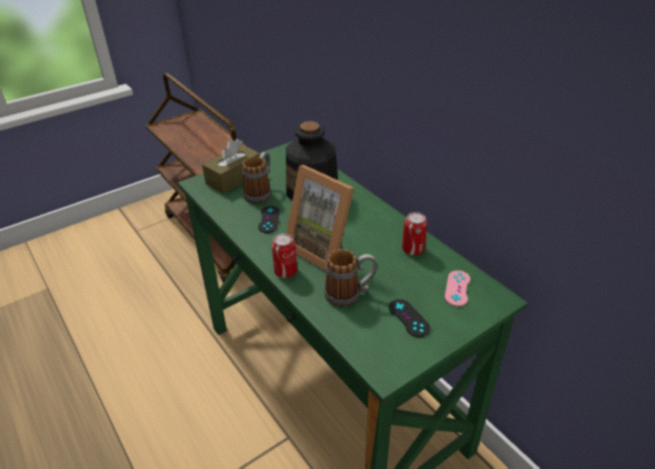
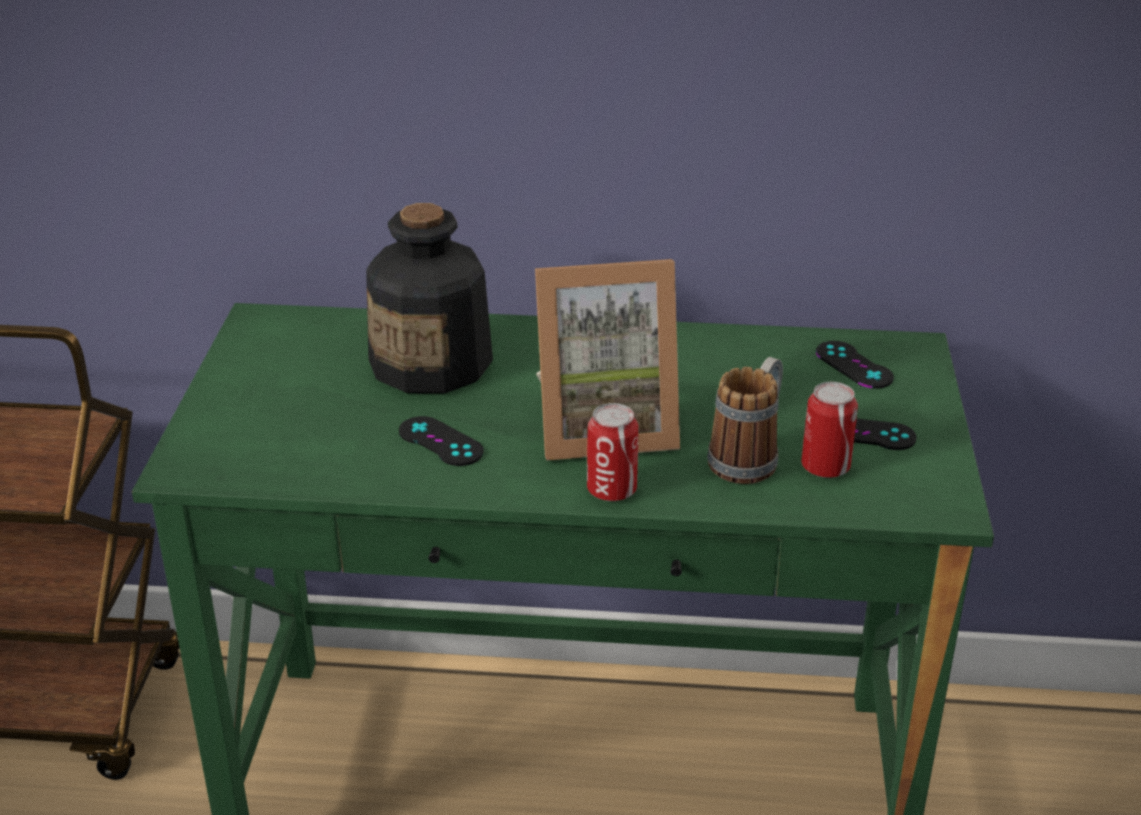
camera: 50 degrees left, 5 degrees down
brown tissue box [202,139,260,194] -> none
mug [242,152,271,204] -> none
can [402,212,427,255] -> can moved to [801,382,858,478]
pink game controller [445,270,470,307] -> black game controller [816,341,894,389]

